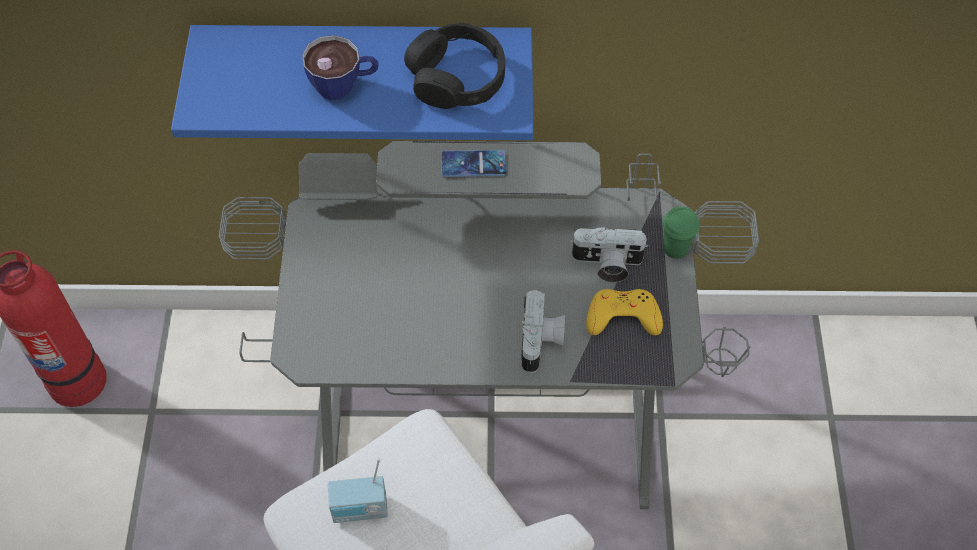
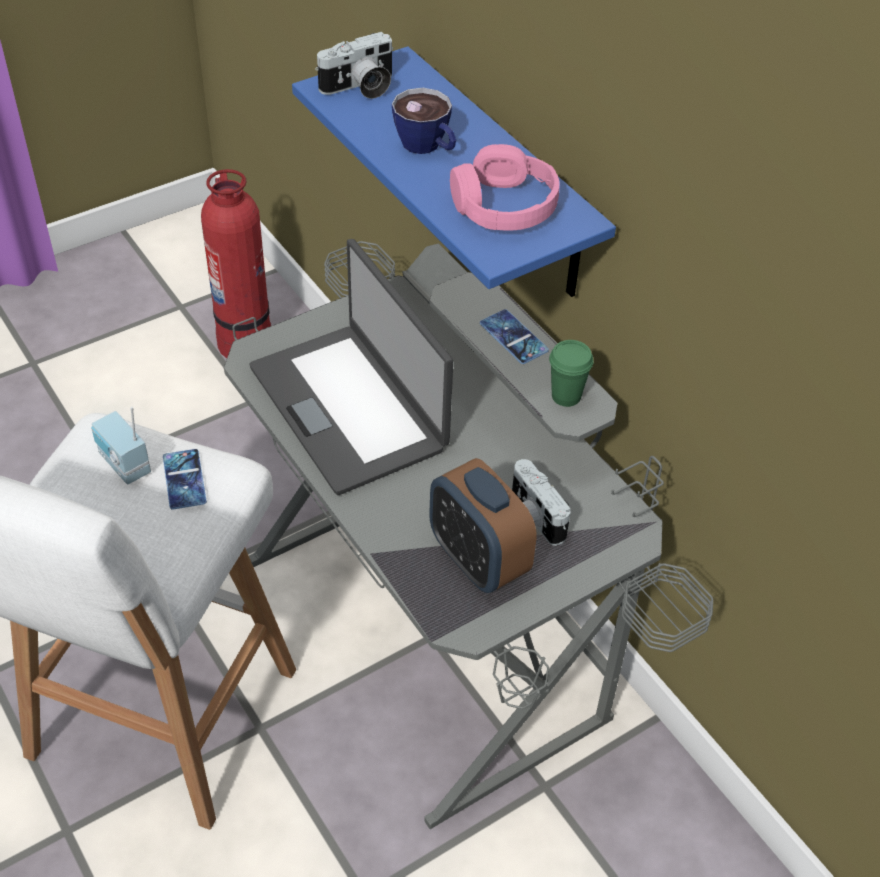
camera: 55 degrees right, 10 degrees down
black headphones [404,23,505,109] -> pink headphones [450,144,560,231]
camera [521,290,565,373] -> camera moved to [315,32,393,99]
yellow game controller [586,289,663,335] -> alarm clock [429,458,537,593]
green cup [663,207,700,259] -> green cup moved to [549,340,593,407]
none -> phone [163,449,207,510]
none -> laptop [250,239,453,495]

